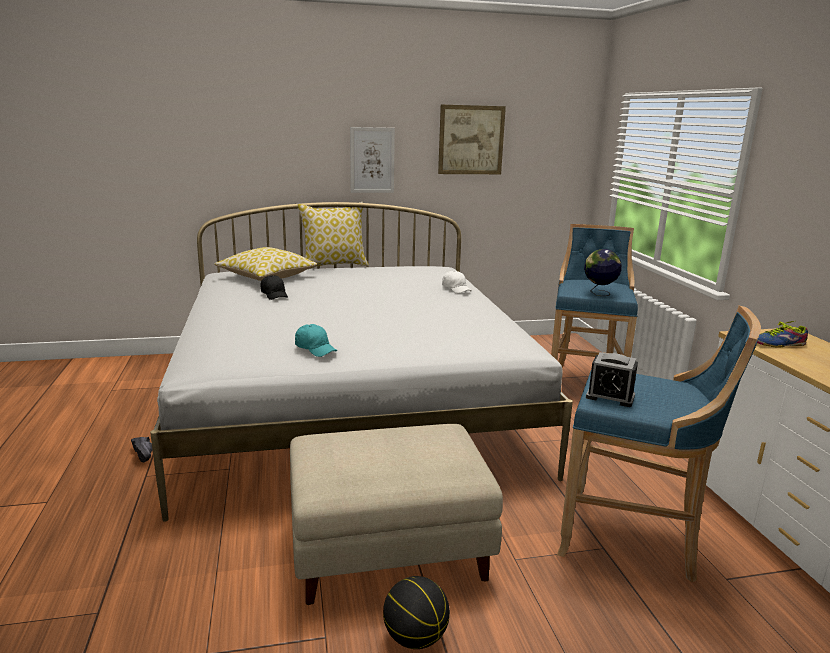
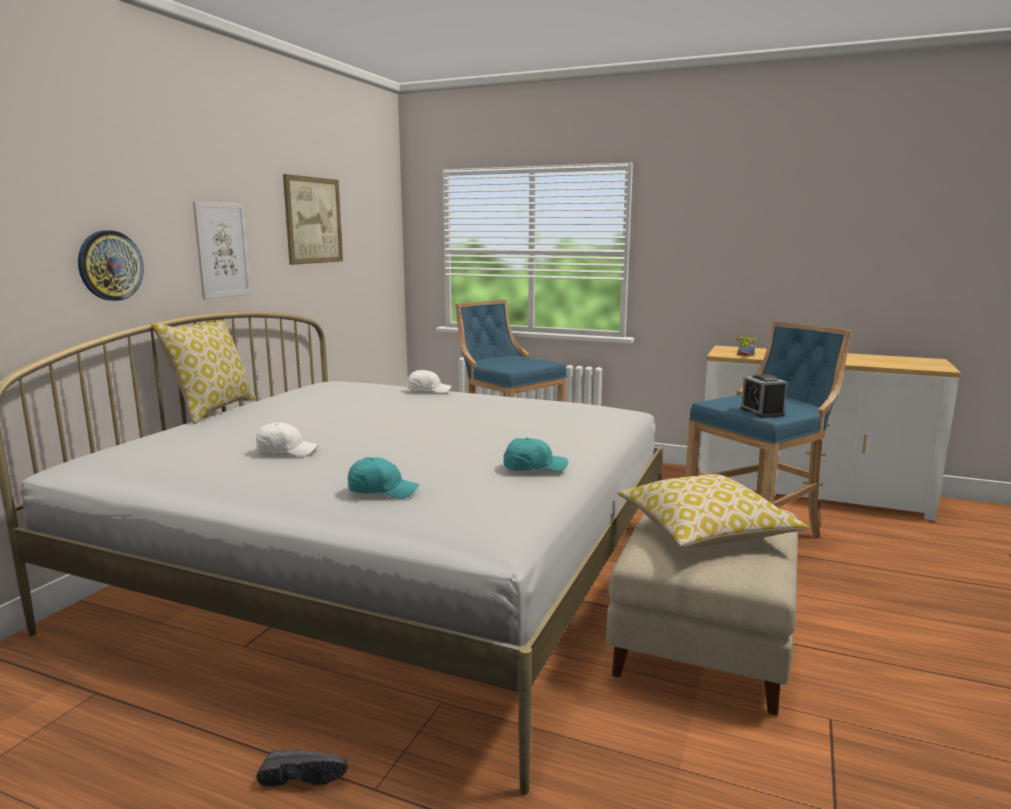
camera: 55 degrees left, 5 degrees down
pillow [214,247,317,281] -> pillow moved to [617,474,809,547]
black cap [260,276,288,300] -> white cap [255,423,318,456]
basketball [383,576,450,649] -> none
globe [584,249,622,296] -> none
alarm clock [586,352,638,407] -> alarm clock turned 105 degrees clockwise [740,375,787,418]
none -> wall clock [78,230,144,301]
none -> turquoise cap [347,457,419,499]

